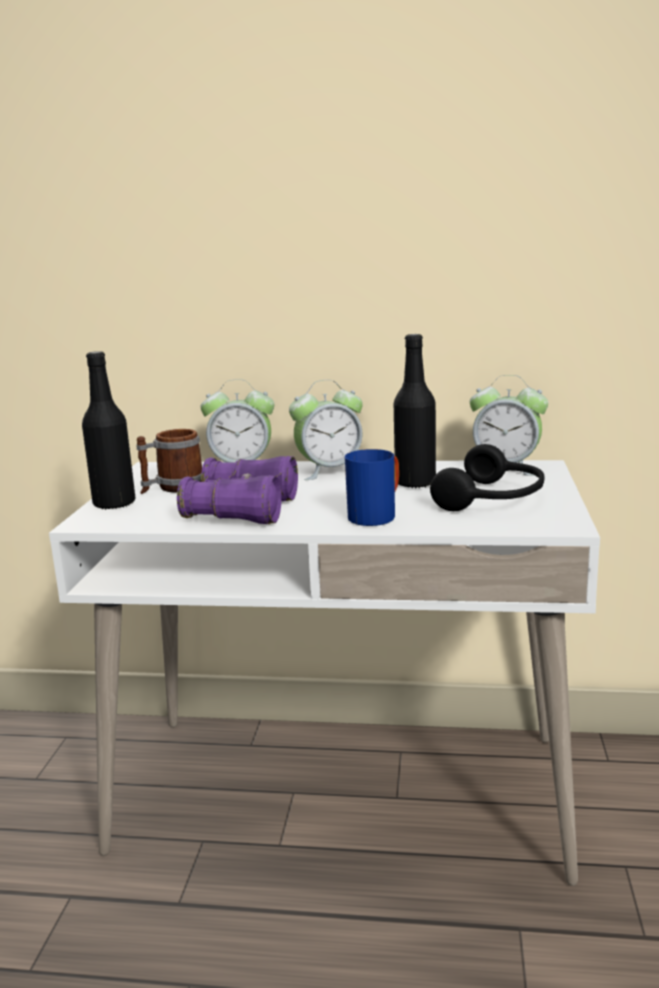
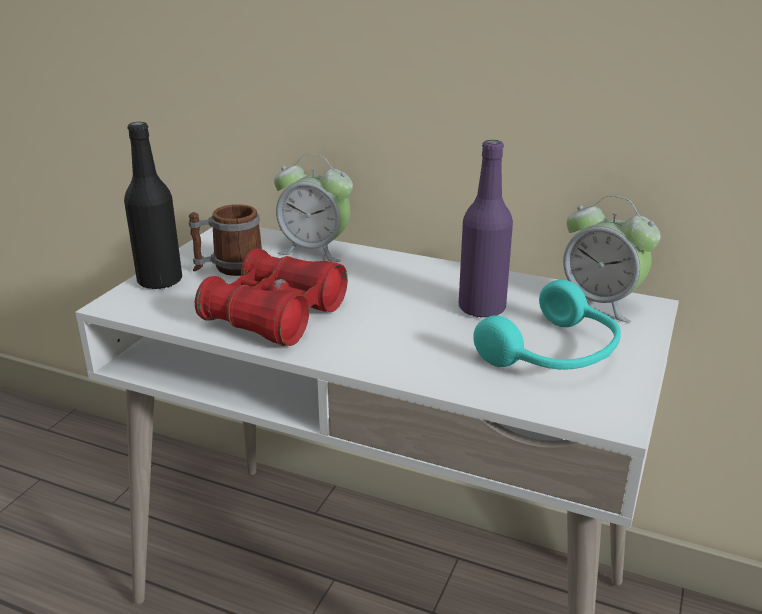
camera: 15 degrees right, 10 degrees up
purple binoculars [177,456,298,524] -> red binoculars [195,248,348,346]
alarm clock [289,380,363,480] -> none
blue mug [345,449,399,526] -> none
black bottle [394,334,436,488] -> purple bottle [459,140,513,318]
black headphones [430,444,545,511] -> turquoise headphones [473,280,621,370]

